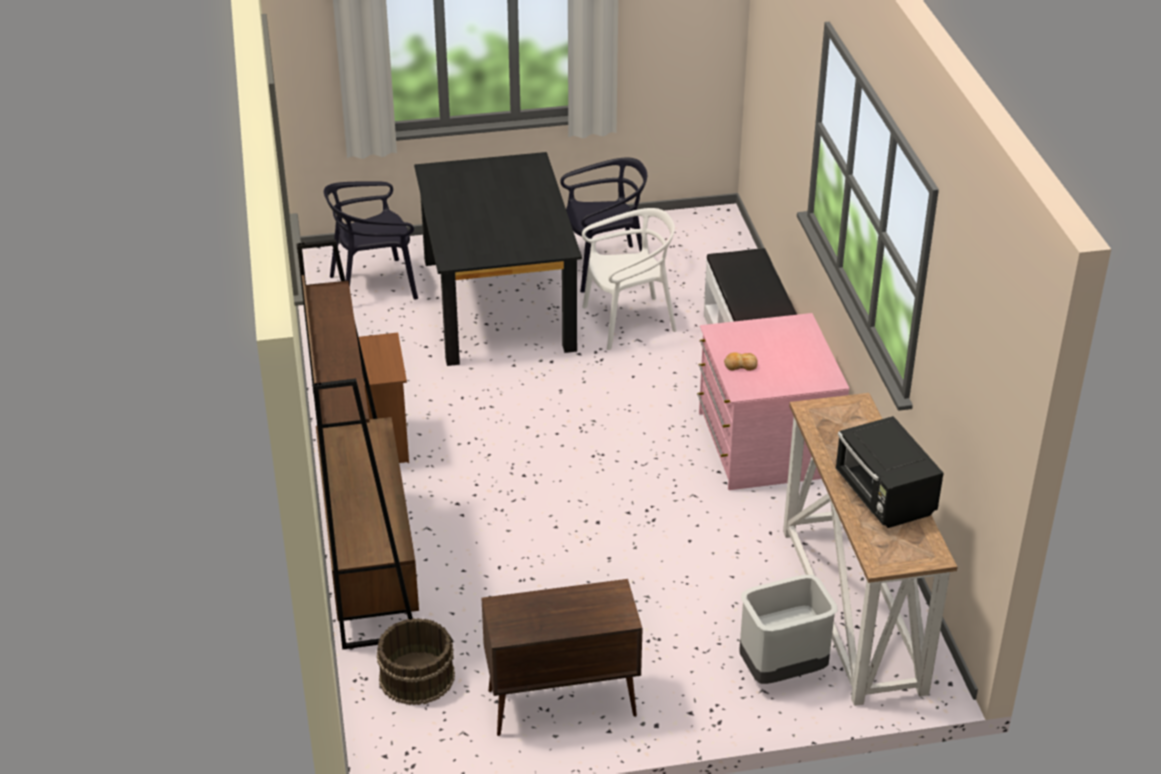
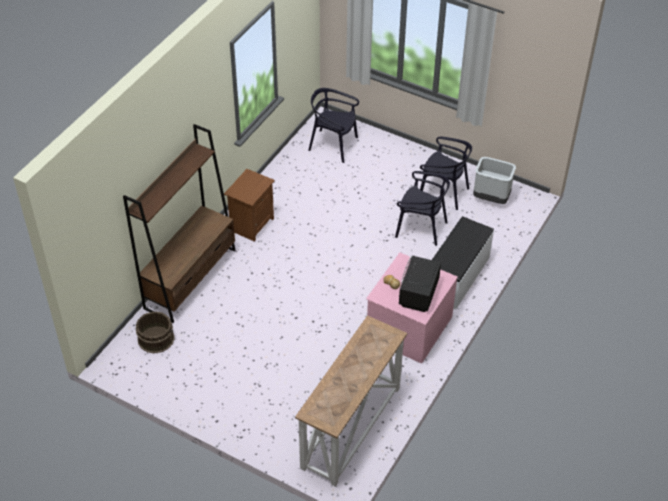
camera: 40 degrees right, 10 degrees up
black dining table [414,152,582,366] -> none
brown cabinet [481,579,643,736] -> none
white chair [582,208,677,350] -> black chair [395,171,450,246]
grey trash can [740,575,838,684] -> grey trash can moved to [473,157,516,204]
black microwave [835,416,943,528] -> black microwave moved to [399,256,441,312]

